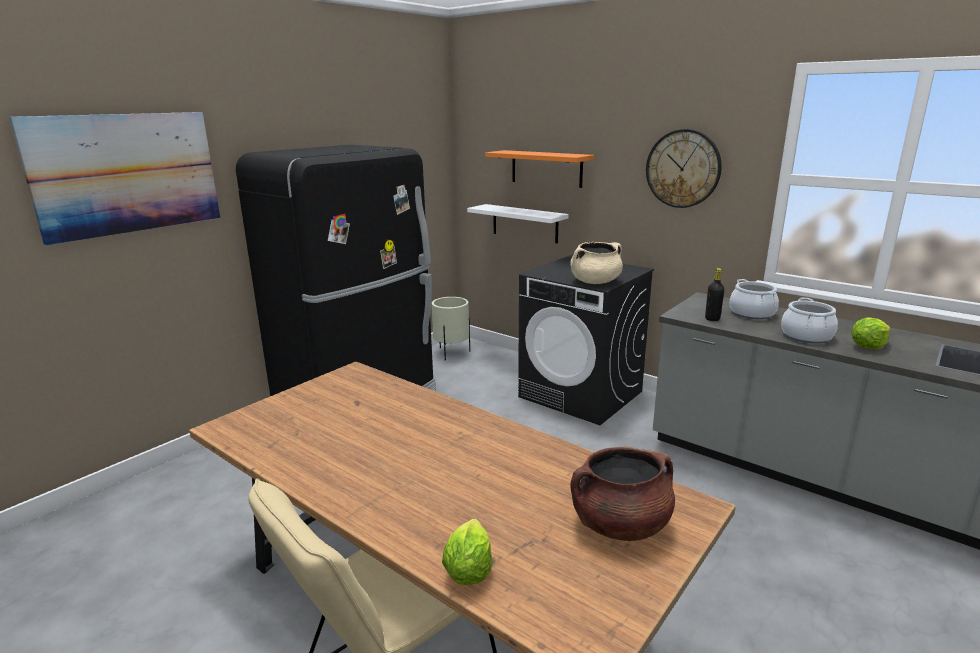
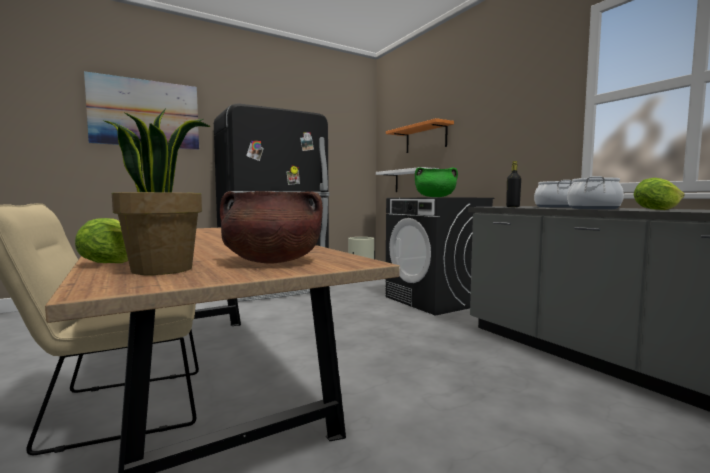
camera: 20 degrees right, 15 degrees down
beige cooking pot [570,242,623,284] -> green cooking pot [415,167,458,197]
wall clock [646,129,722,208] -> none
none -> potted plant [102,109,211,275]

